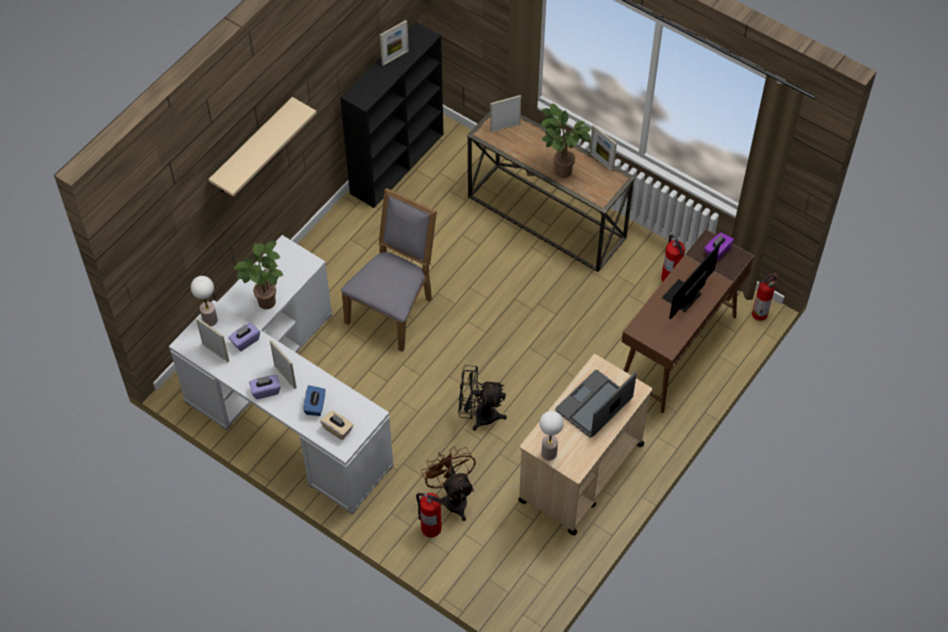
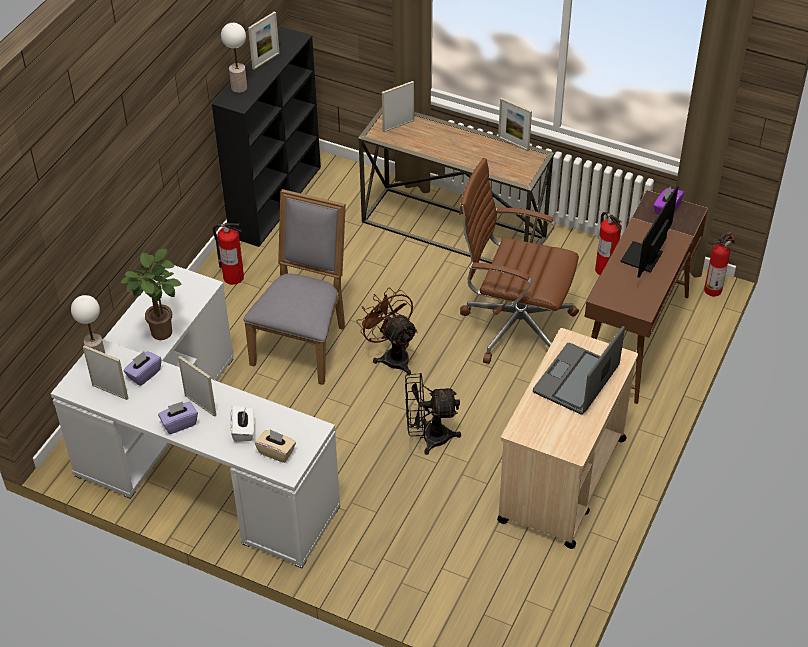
camera: 10 degrees left, 10 degrees down
beige shelf [209,97,316,196] -> none
blue tissue box [303,385,325,416] -> white tissue box [230,406,254,442]
fire extinguisher [416,493,443,538] -> fire extinguisher moved to [213,223,244,285]
brown fan [421,447,476,521] -> brown fan moved to [356,287,418,376]
table lamp [539,411,564,460] -> table lamp moved to [221,23,247,93]
potted plant [541,103,591,178] -> none
none -> brown office chair [459,158,579,364]

